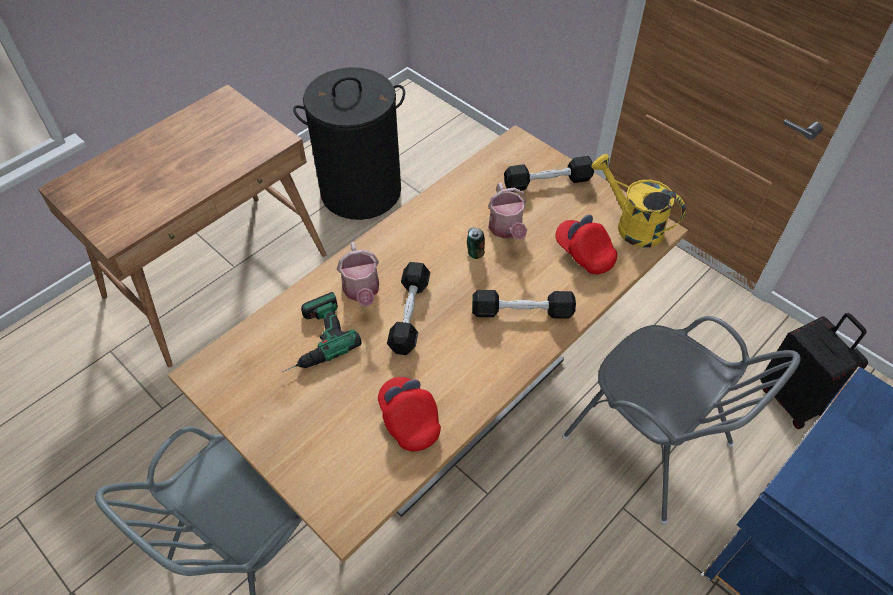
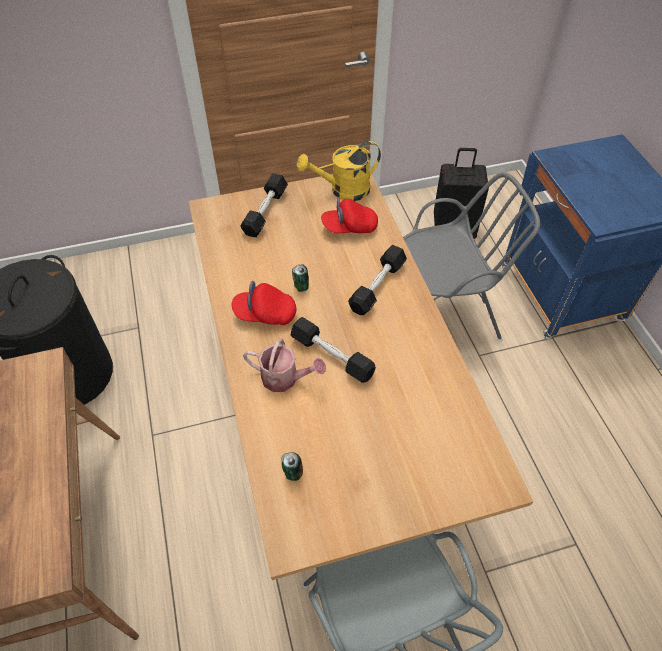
camera: 60 degrees left, 0 degrees up
power drill [282,292,361,372] -> none
red cap [378,377,441,451] -> red cap moved to [232,281,296,325]
watering can [488,183,527,240] -> none
none -> can [281,452,303,481]

